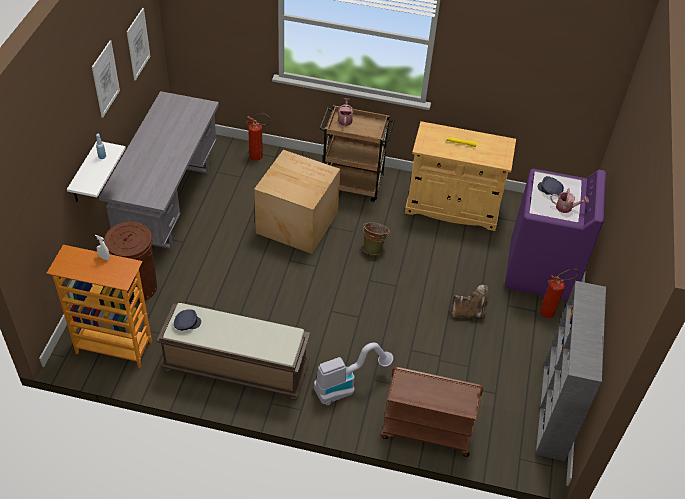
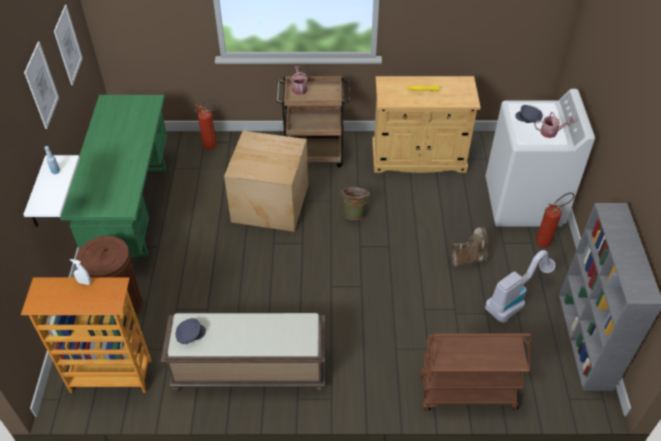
camera: 10 degrees left, 0 degrees up
grey desk [99,91,219,249] -> green desk [60,95,167,257]
vacuum cleaner [314,343,393,405] -> vacuum cleaner moved to [485,250,555,323]
purple washing machine [505,169,606,301] -> white washing machine [486,89,595,227]

